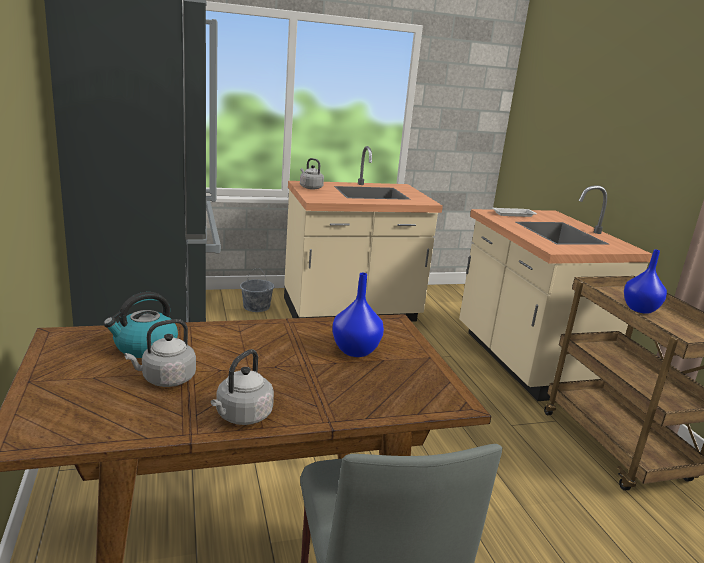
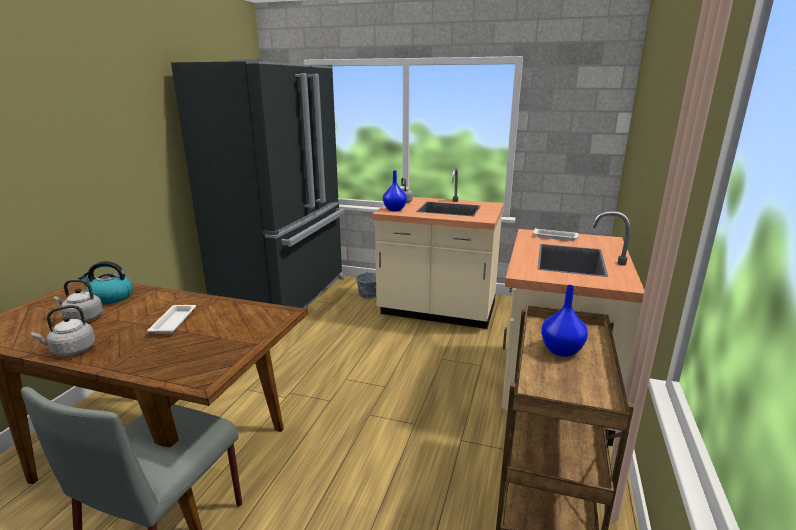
camera: 35 degrees right, 0 degrees up
blue vase [332,273,384,357] -> blue vase moved to [383,171,407,211]
none -> white tray [147,305,196,334]

